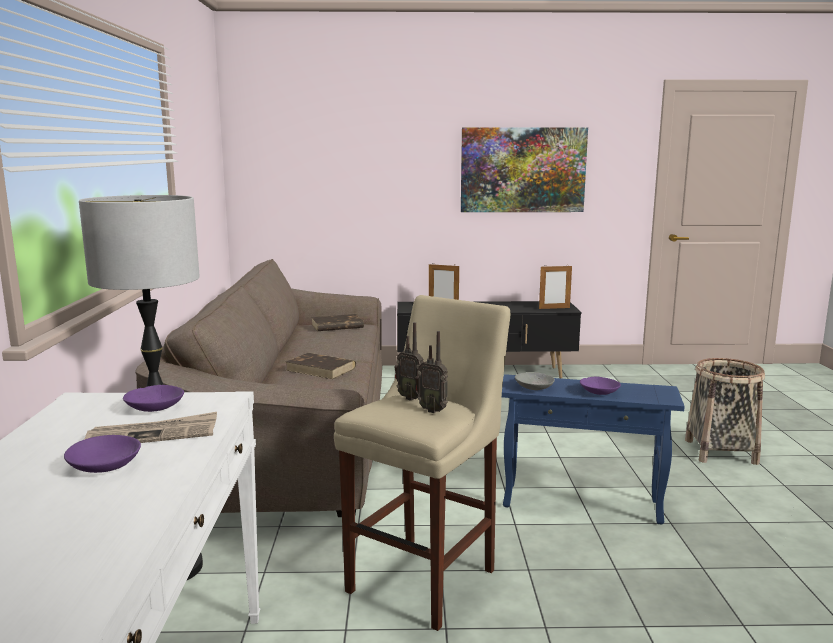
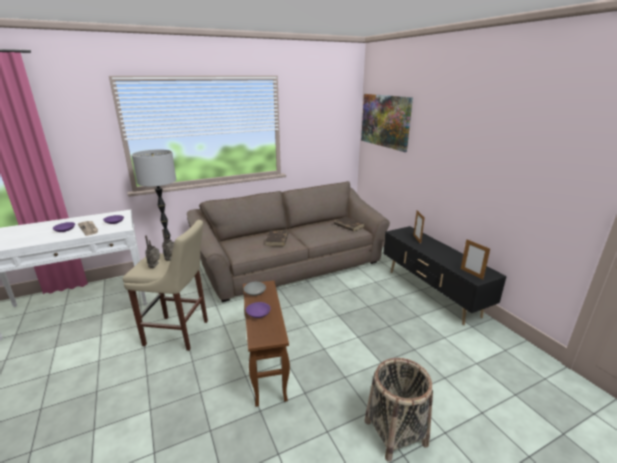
camera: 65 degrees right, 10 degrees up
picture [461,127,588,212] -> picture moved to [361,94,413,152]
blue side table [502,374,685,525] -> brown side table [243,281,290,407]

